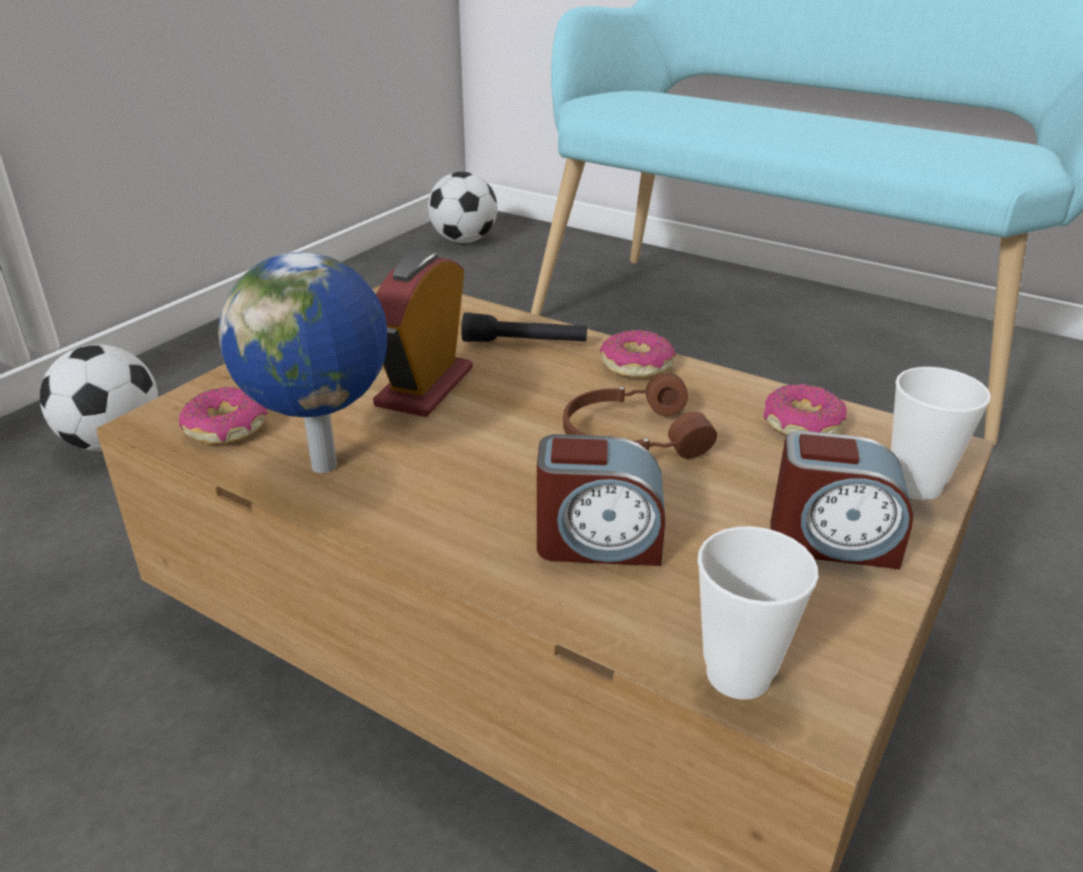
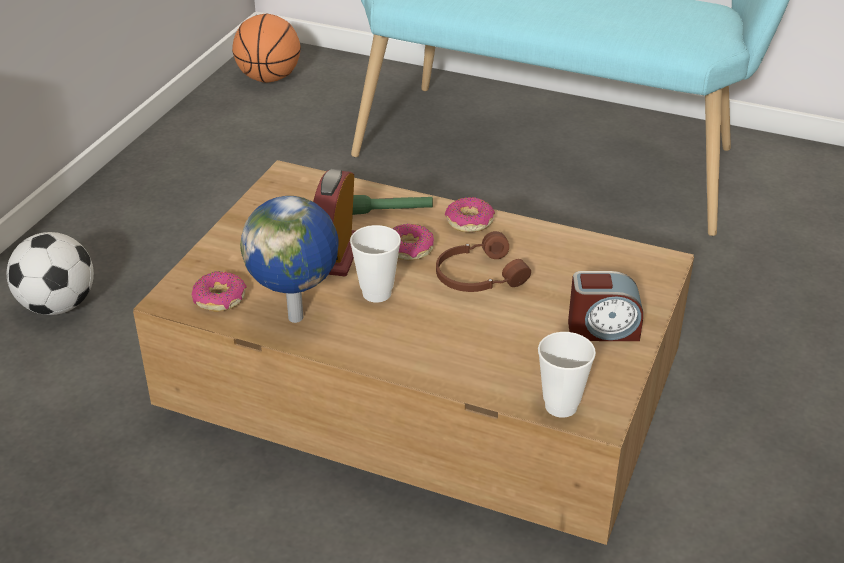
camera: 10 degrees left, 5 degrees up
football [428,172,497,243] -> basketball [232,14,301,83]
black flashlight [461,313,587,342] -> green flashlight [353,195,433,215]
alarm clock [537,434,665,566] -> none
donut [764,384,847,435] -> donut moved to [393,224,434,260]
cup [891,367,991,500] -> cup moved to [350,225,401,303]

